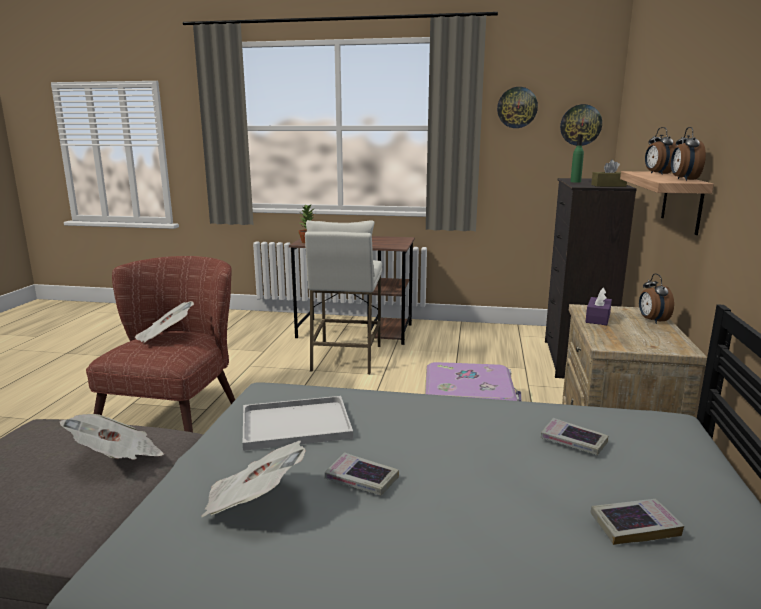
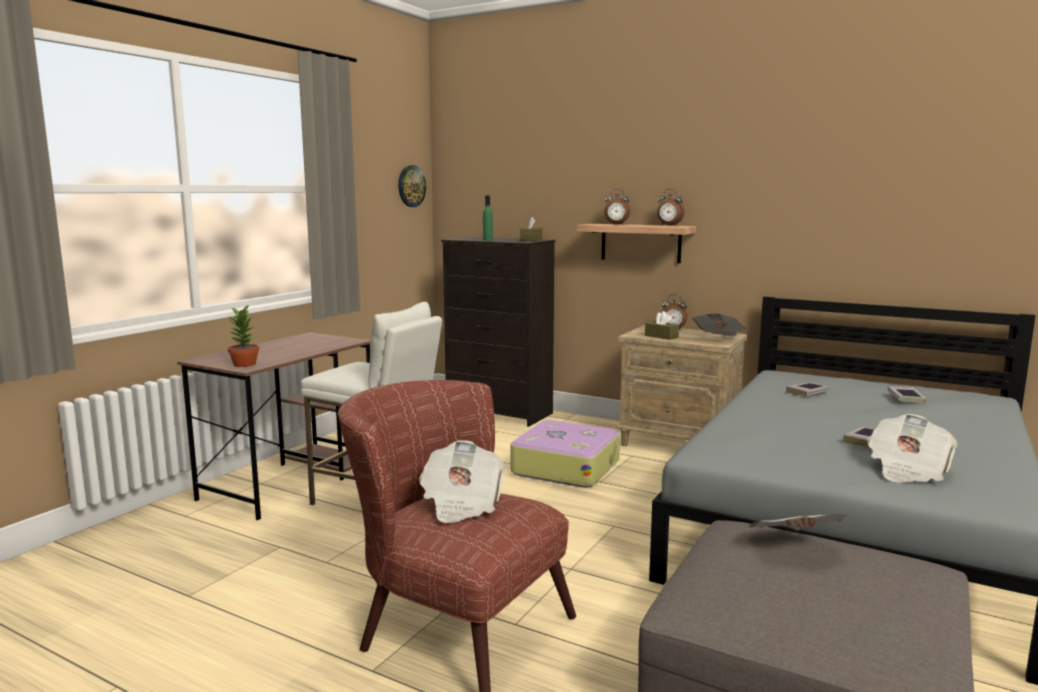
camera: 70 degrees left, 5 degrees down
white tray [243,396,353,451] -> none
wall clock [497,87,538,128] -> none
purple tissue box [585,287,612,325] -> brown tissue box [645,311,679,340]
none -> newspaper [692,314,745,336]

